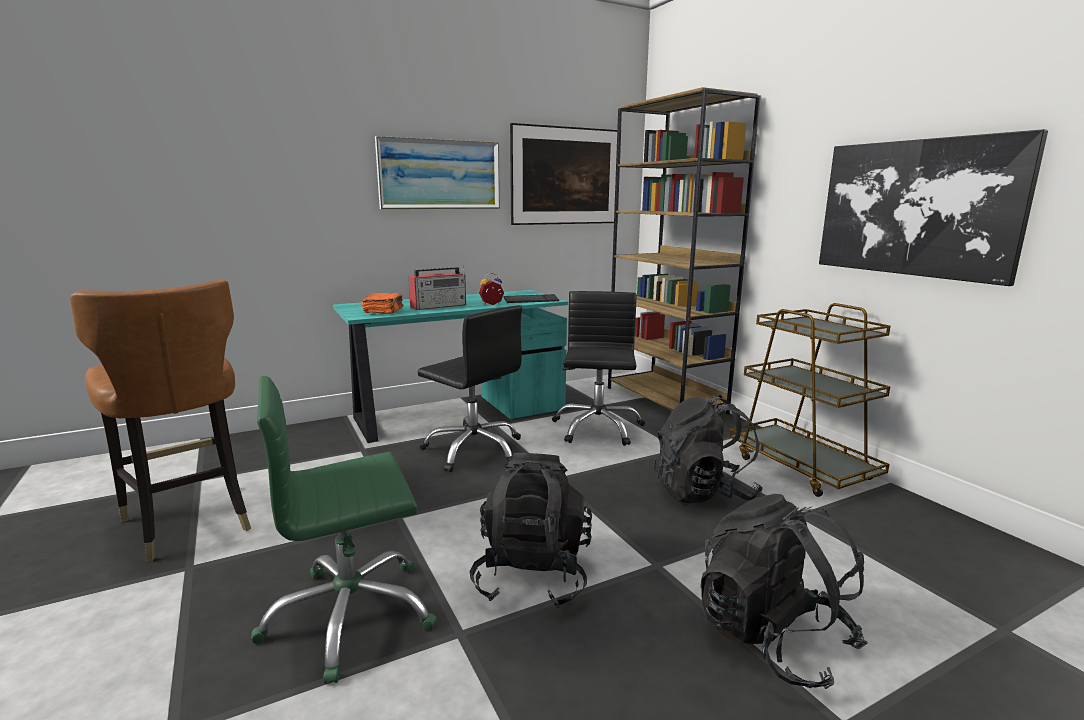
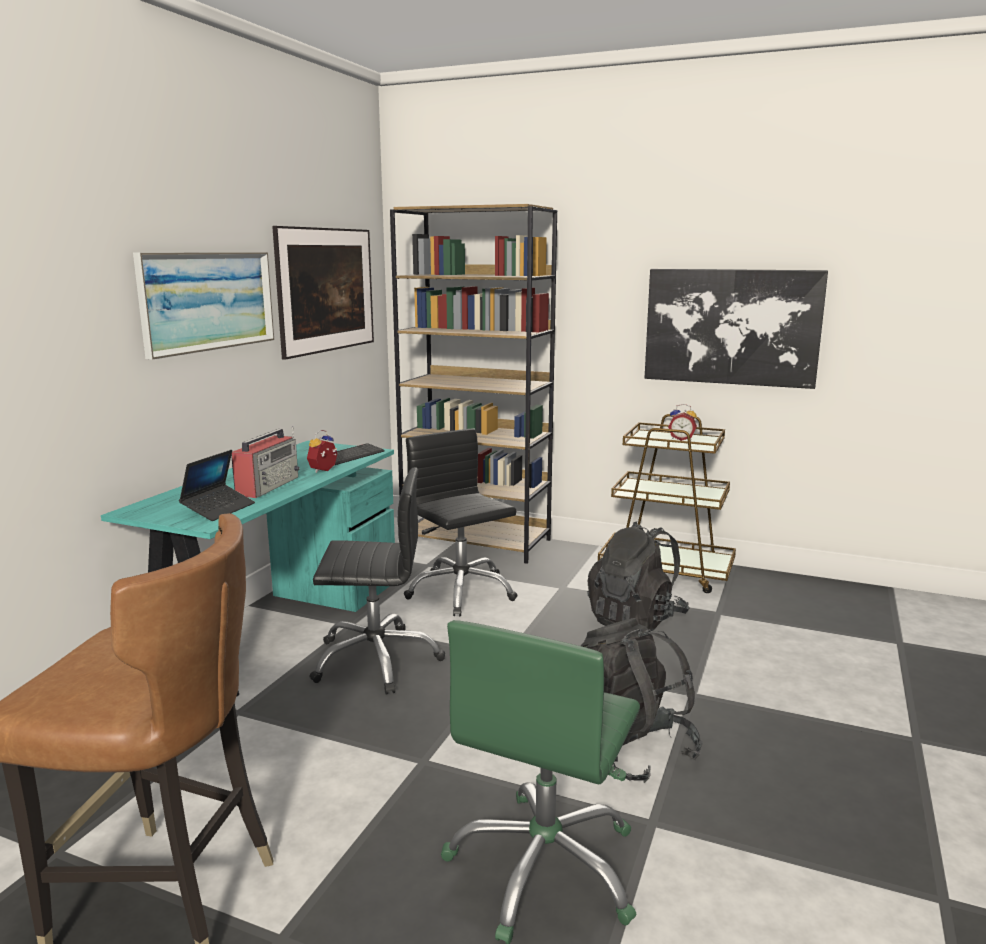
camera: 40 degrees left, 0 degrees up
orange book [362,293,403,314] -> laptop [179,450,255,521]
black backpack [700,494,868,689] -> none
none -> alarm clock [668,404,697,441]

